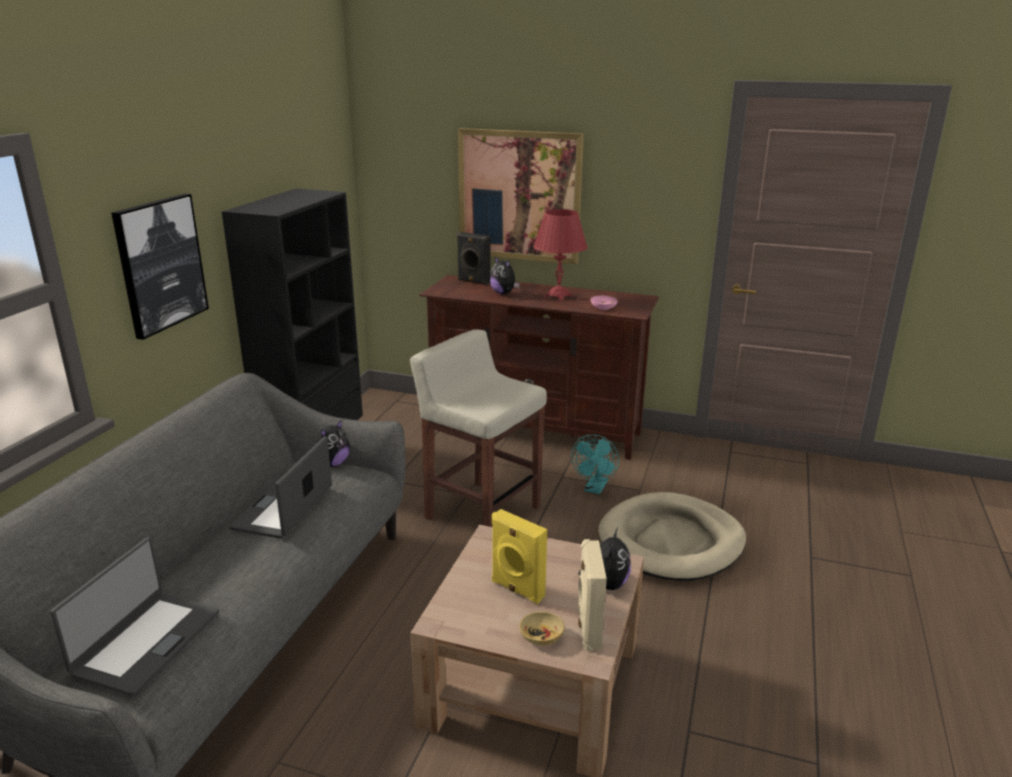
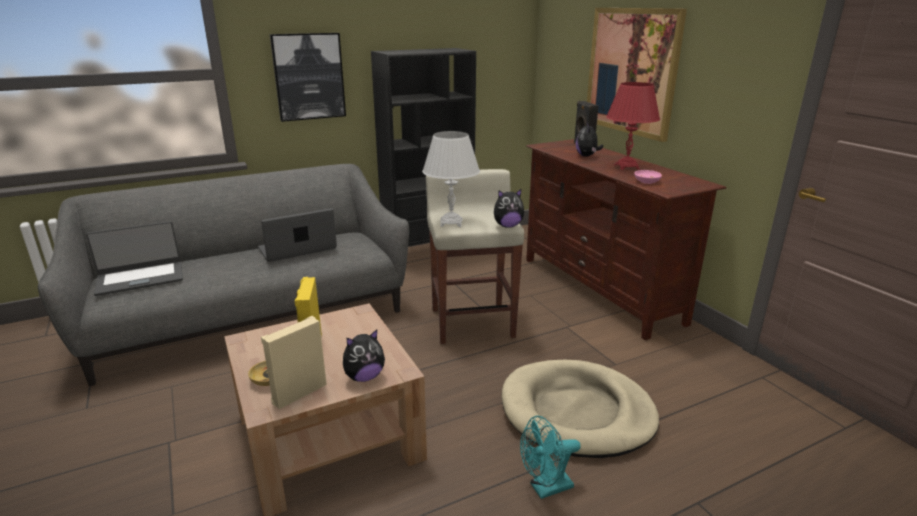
camera: 45 degrees right, 0 degrees up
plush toy [317,420,350,467] -> plush toy moved to [494,189,524,228]
turquoise fan [571,434,619,494] -> turquoise fan moved to [520,416,581,499]
none -> white table lamp [422,131,480,227]

